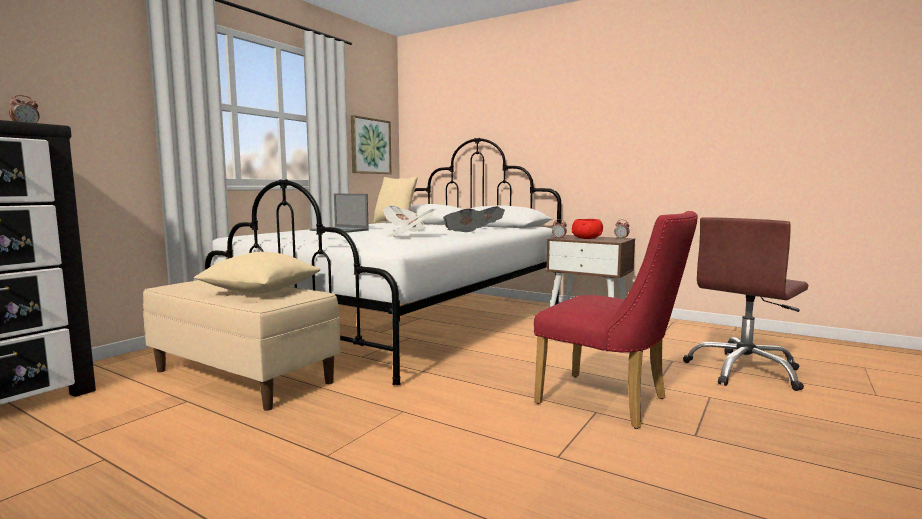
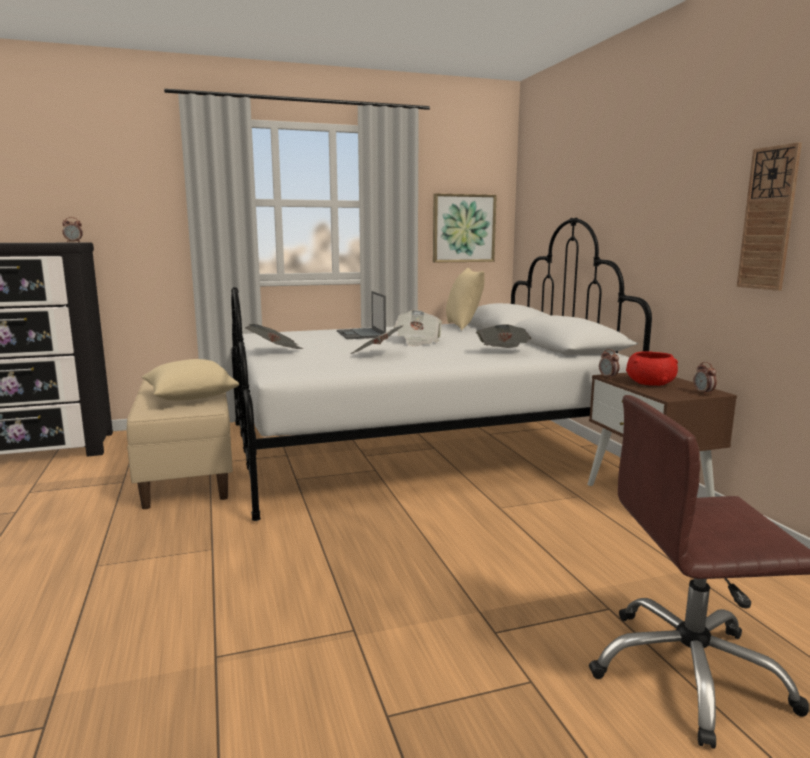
camera: 40 degrees right, 5 degrees up
newspaper [443,209,488,232] -> newspaper moved to [245,324,303,349]
red chair [534,211,698,429] -> none
none -> wall clock [737,142,802,291]

